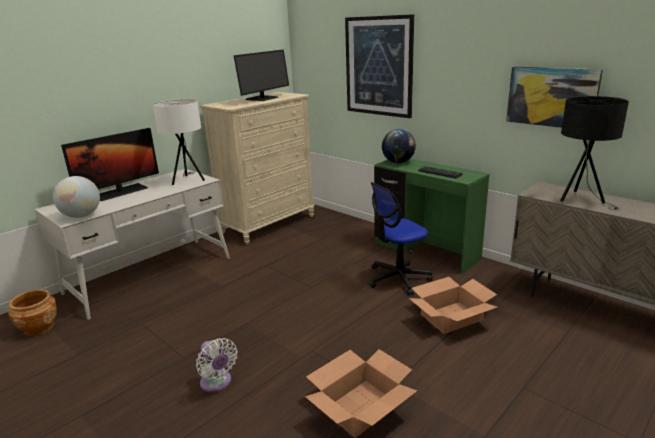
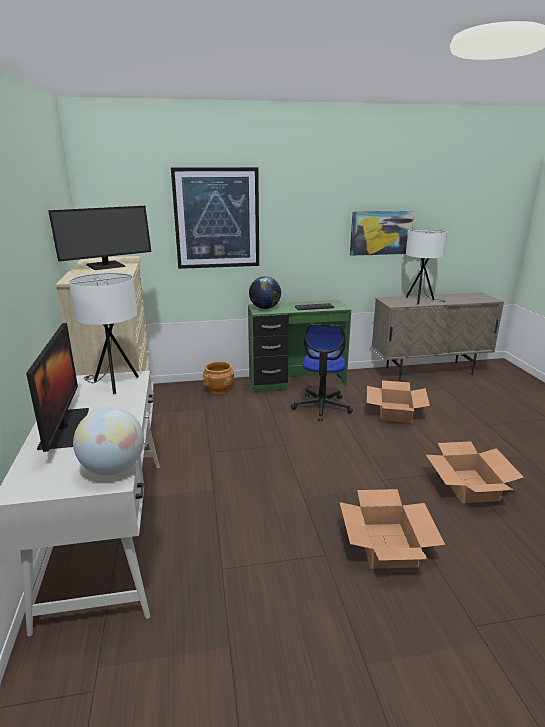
camera: 55 degrees left, 0 degrees up
brown planter [8,289,57,336] -> brown planter moved to [203,361,234,394]
white fan [196,338,238,393] -> cardboard box [340,489,445,569]
monitor [233,49,289,101] -> monitor turned 75 degrees clockwise [48,206,152,270]
black table lamp [560,96,629,210] -> white table lamp [406,229,448,304]

